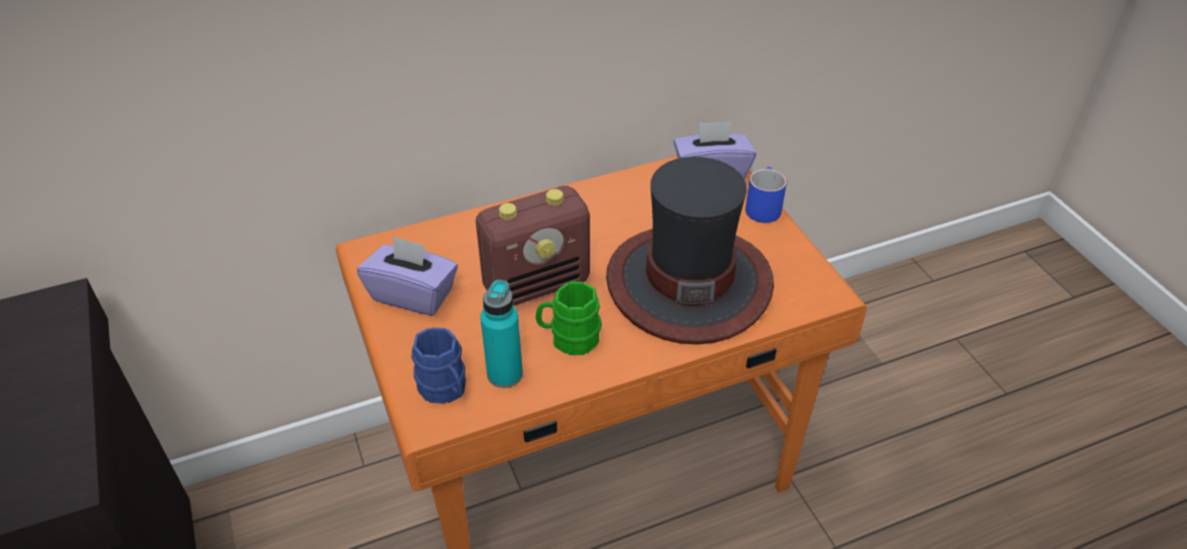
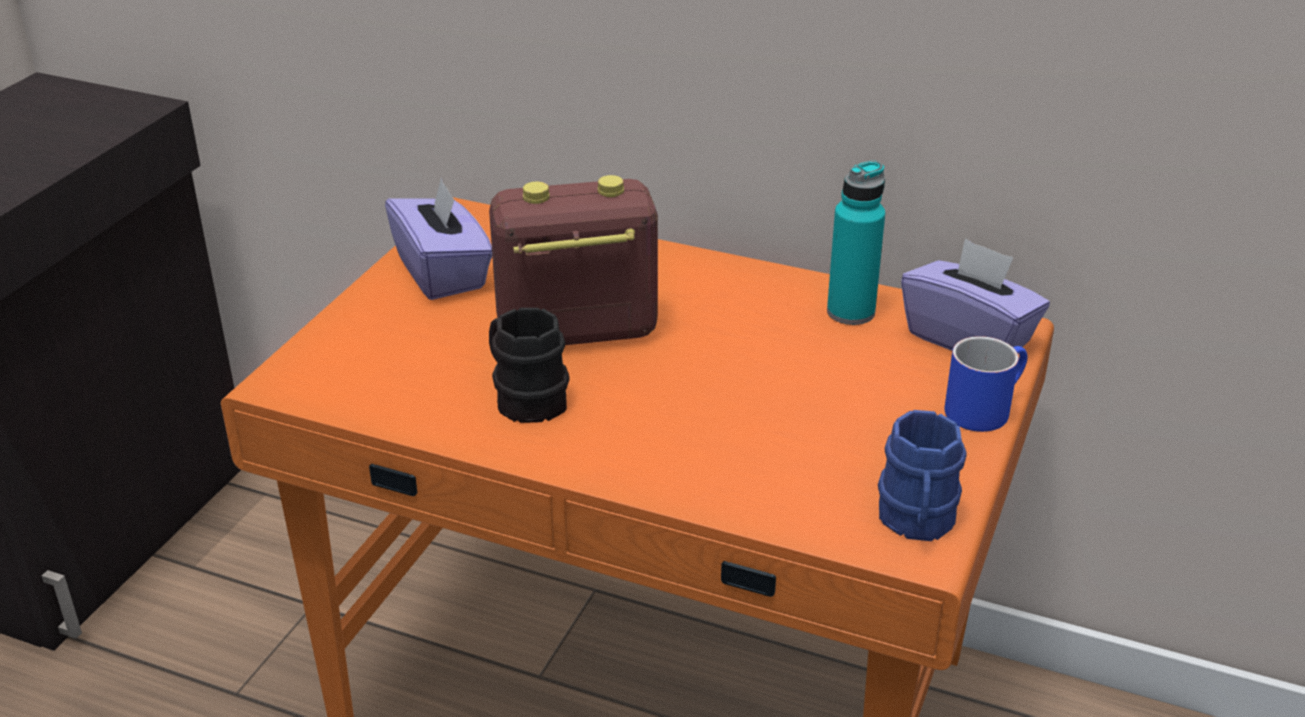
camera: 45 degrees right, 10 degrees down
blue mug [411,327,466,404] -> blue mug moved to [878,410,967,541]
radio [476,186,590,306] -> radio turned 150 degrees clockwise [489,175,658,345]
turquoise bottle [480,280,523,388] -> turquoise bottle moved to [827,161,885,325]
green mug [536,282,602,355] -> black mug [489,308,570,423]
hat [606,157,774,345] -> none

